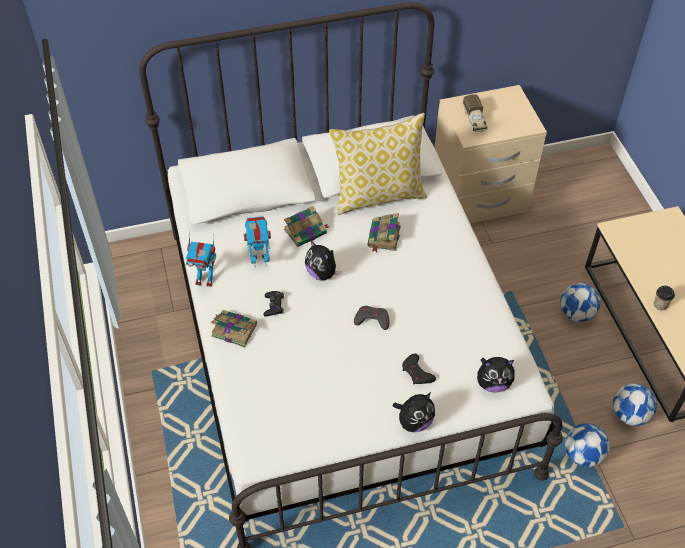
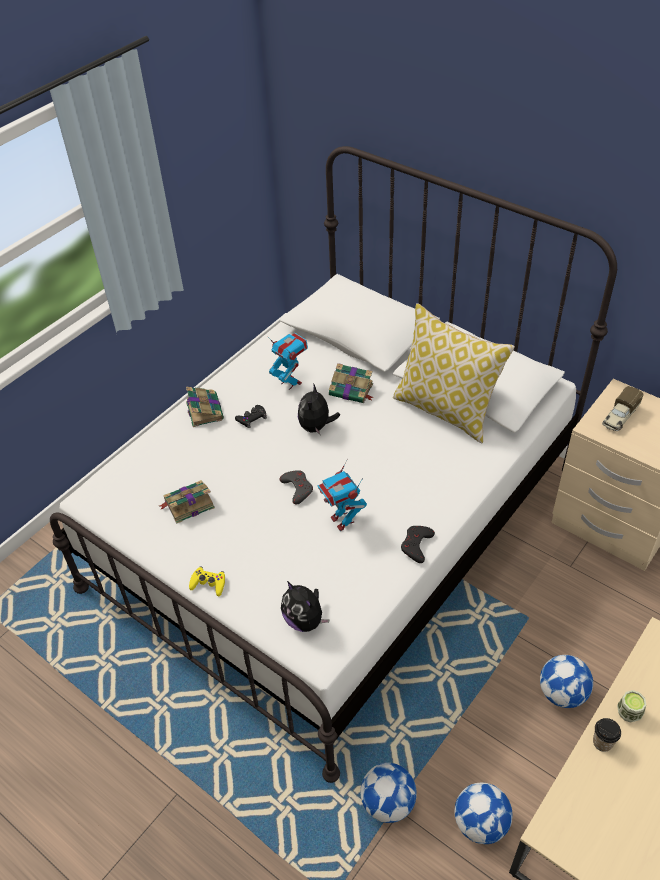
camera: 55 degrees right, 5 degrees down
toy robot [186,231,216,287] -> toy robot moved to [318,459,367,531]
book [367,213,401,253] -> book moved to [160,480,215,524]
plush toy [393,392,435,432] -> yellow game controller [189,567,225,597]
black game controller [402,354,436,384] -> black game controller moved to [401,526,435,563]
none -> cup [617,690,646,723]

